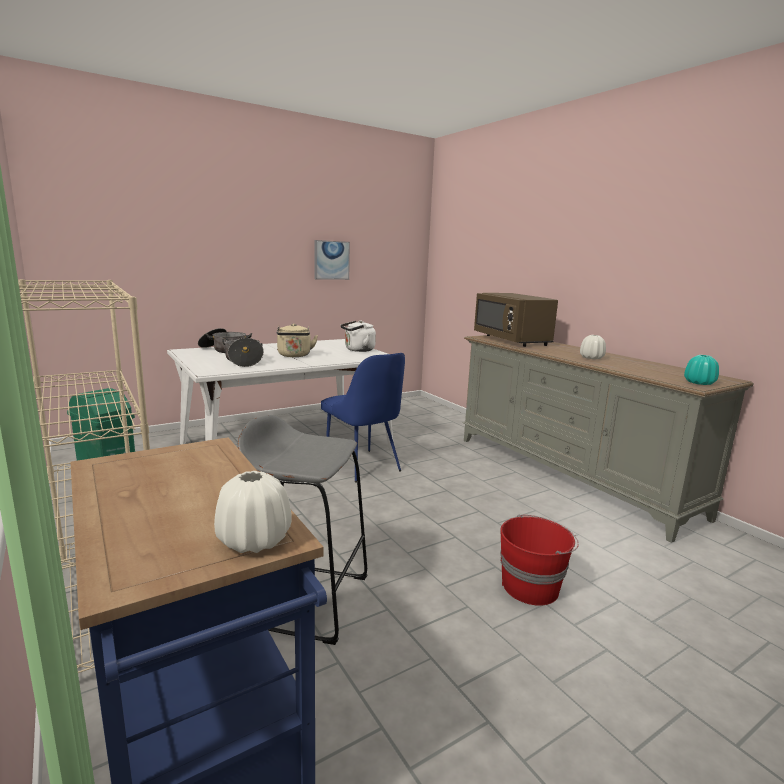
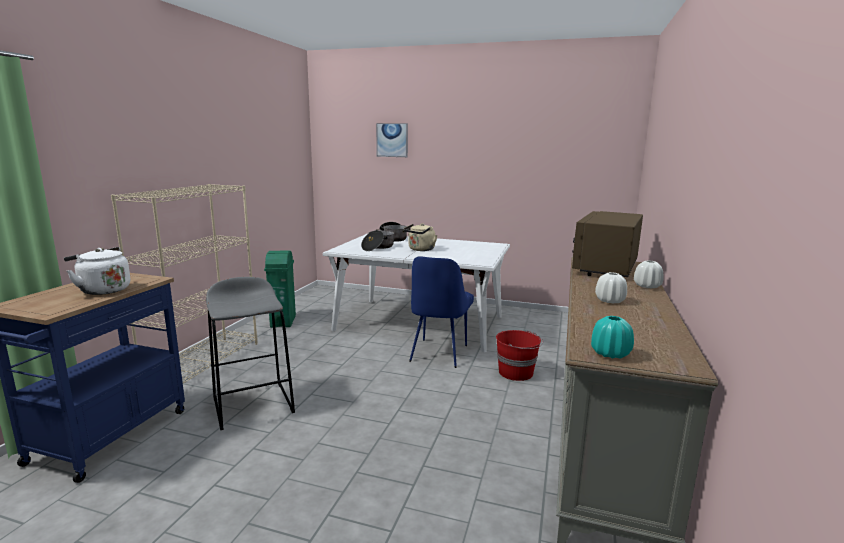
camera: 50 degrees right, 0 degrees up
white vase [214,471,292,553] -> white vase moved to [634,260,664,288]
picture [315,240,350,280] -> picture moved to [376,123,408,157]
white kettle [341,320,376,352] -> white kettle moved to [64,247,130,295]
red bucket [500,515,579,606] -> red bucket moved to [496,330,543,381]

